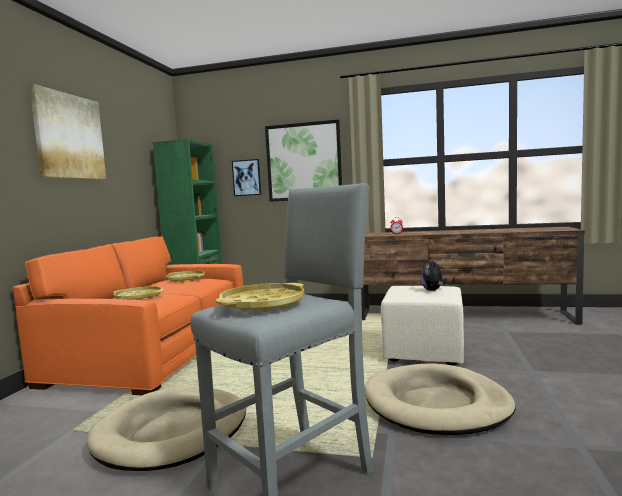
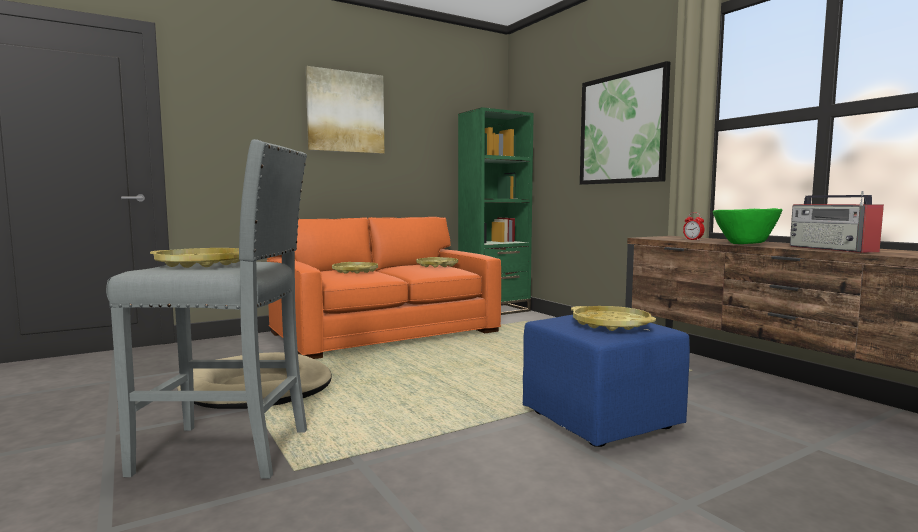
camera: 45 degrees right, 0 degrees up
picture [232,159,261,196] -> none
beige dog bed [365,363,516,435] -> none
beige ottoman [381,286,464,365] -> blue ottoman [523,315,690,447]
plush toy [420,259,447,291] -> yellow tray [571,306,656,331]
none -> green bowl [712,208,782,244]
none -> radio [790,191,884,253]

